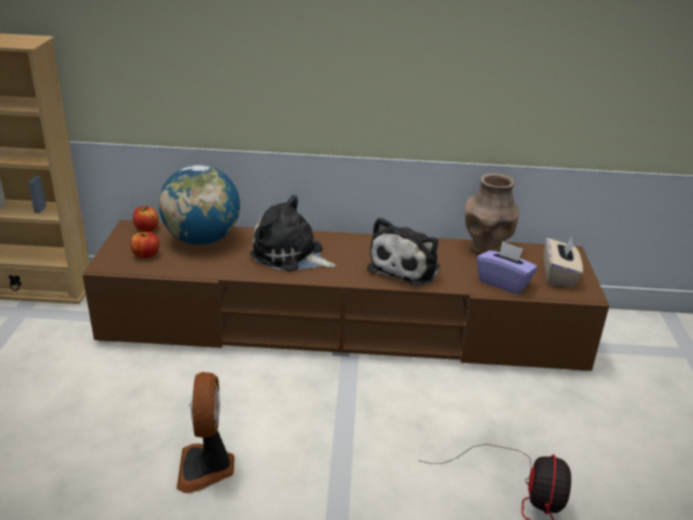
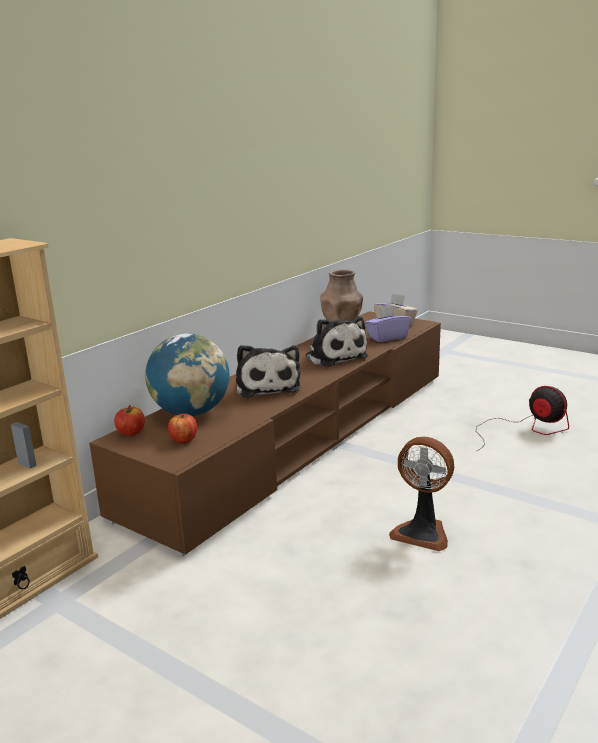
camera: 55 degrees left, 10 degrees down
plush toy [250,195,336,272] -> plush toy turned 75 degrees counterclockwise [236,345,301,398]

